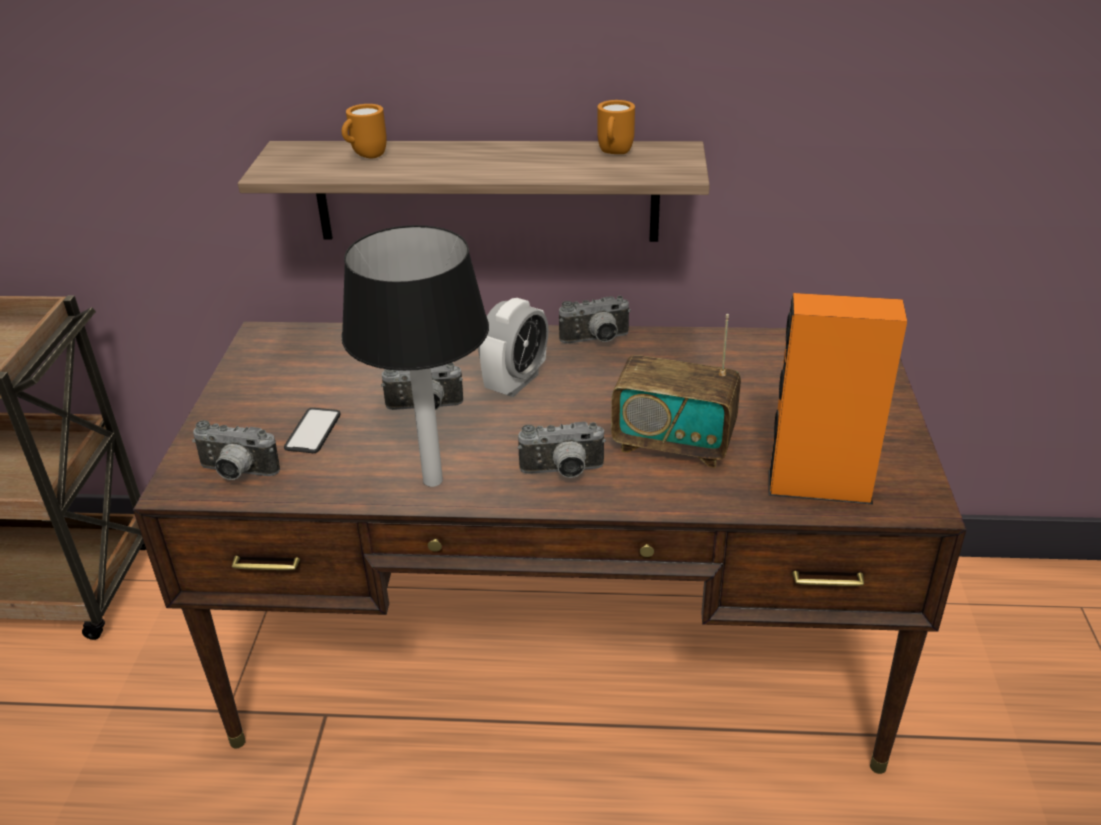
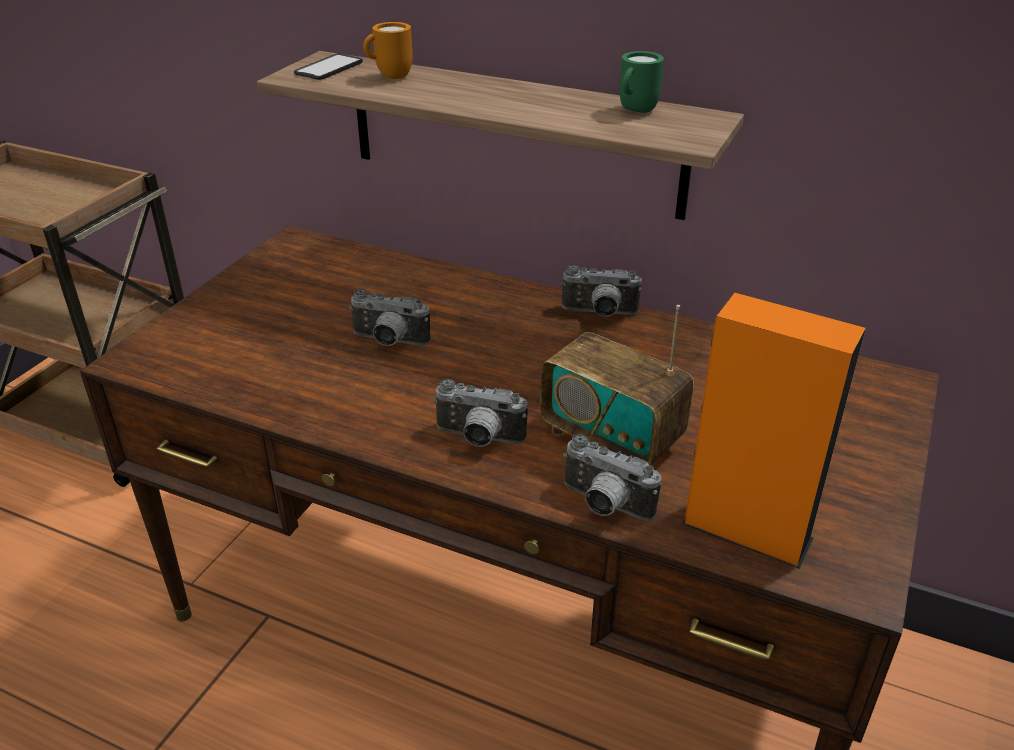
camera: 20 degrees right, 0 degrees up
camera [192,420,280,480] -> camera moved to [563,434,661,521]
phone [284,408,340,453] -> phone moved to [294,54,363,80]
table lamp [341,225,489,487] -> none
alarm clock [478,298,549,397] -> none
orange mug [597,100,635,154] -> green mug [620,51,664,113]

